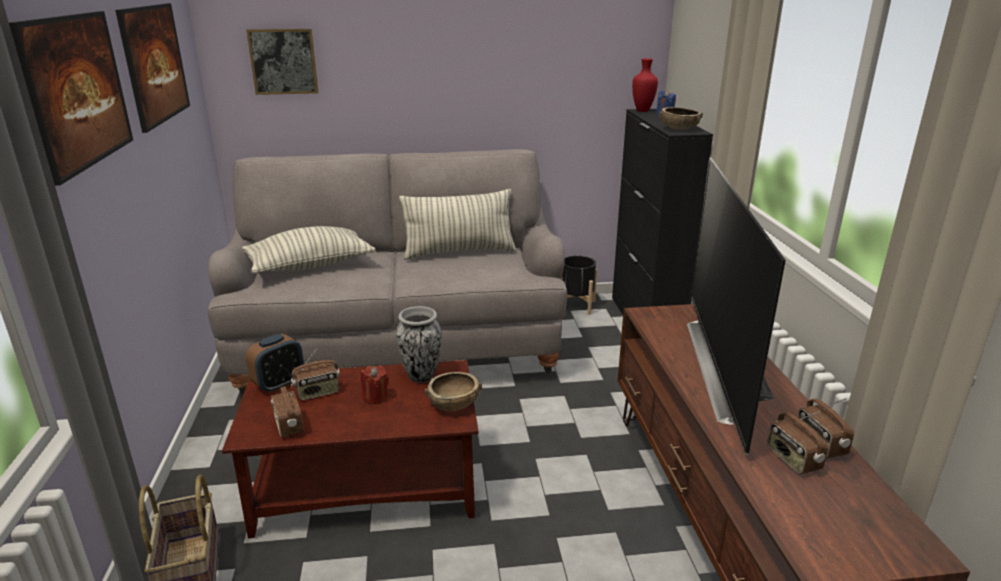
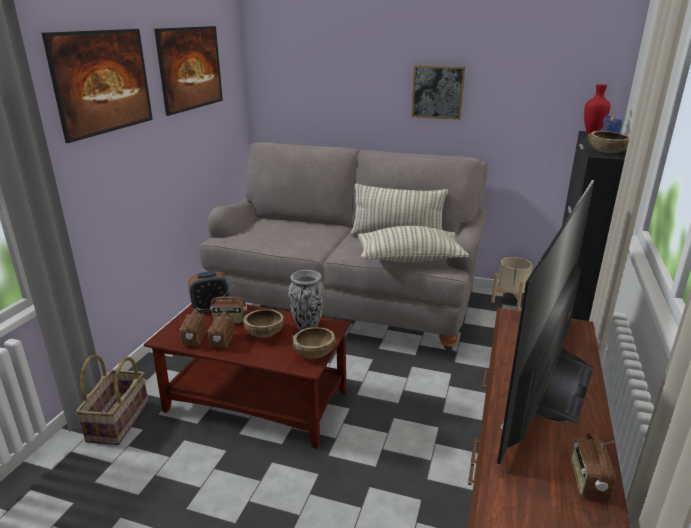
camera: 25 degrees right, 0 degrees up
pillow [242,226,376,274] -> pillow moved to [358,226,469,262]
picture [246,29,319,95] -> picture moved to [412,65,465,120]
red candle [361,365,389,404] -> brown bowl [243,309,284,338]
black planter [562,256,597,315] -> beige planter [491,257,532,311]
radio [767,411,828,475] -> radio moved to [208,310,235,348]

